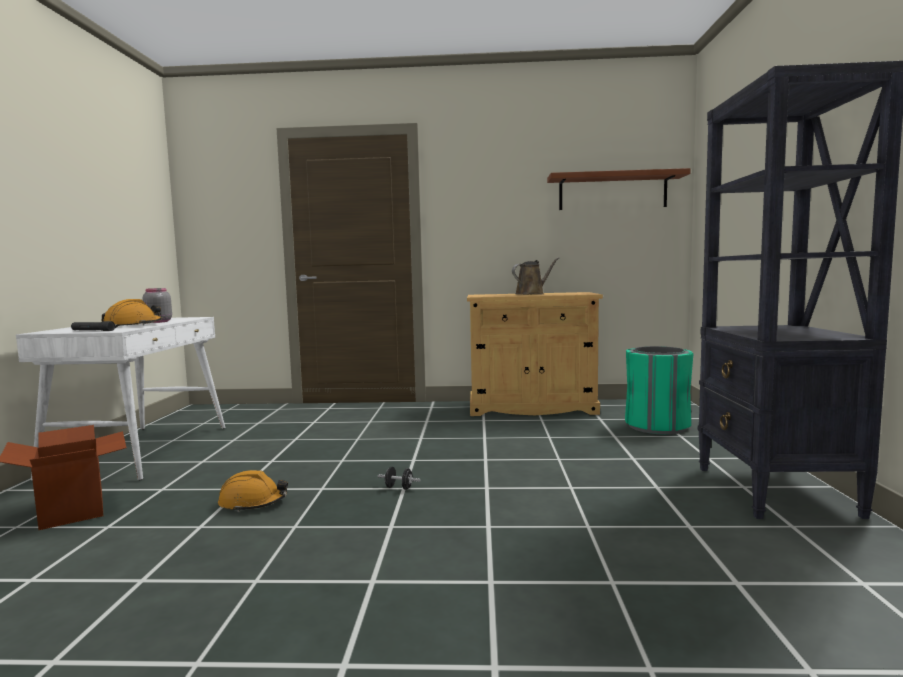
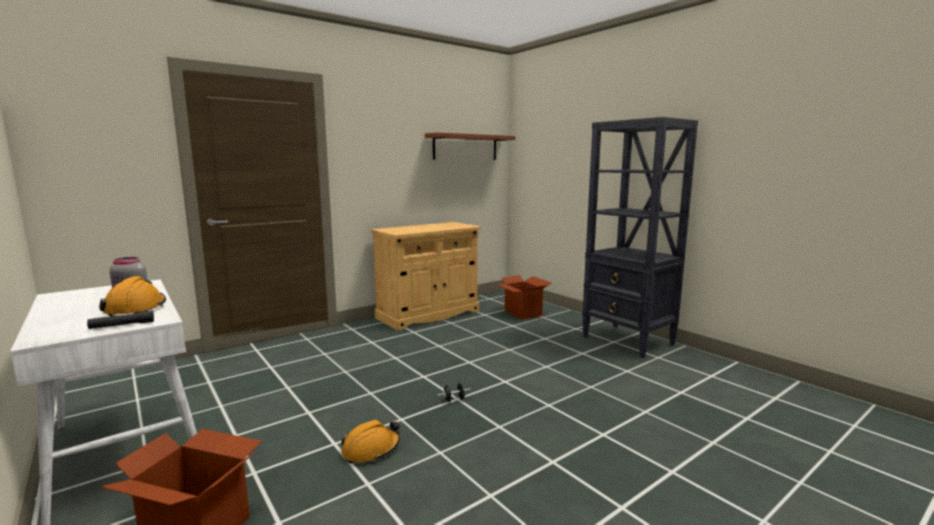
camera: 40 degrees left, 5 degrees up
brown watering can [512,257,559,295] -> none
green trash can [625,346,693,435] -> cardboard box [496,275,551,320]

